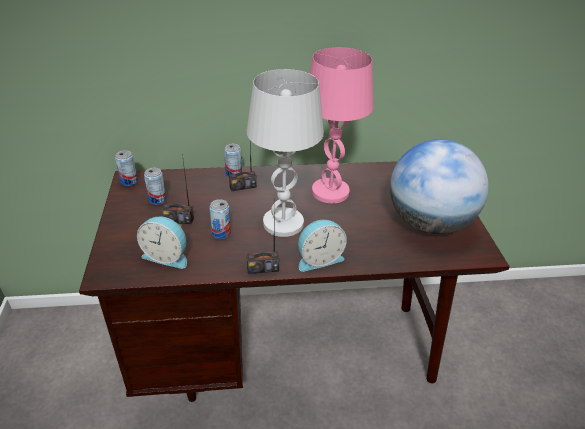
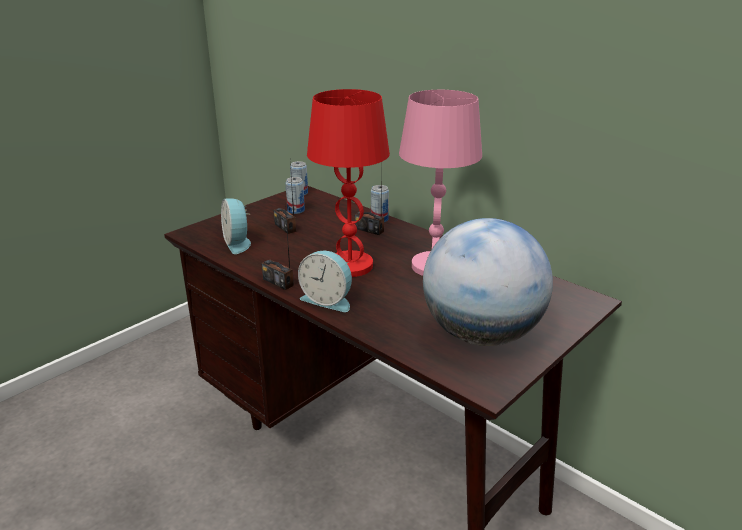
camera: 50 degrees right, 10 degrees down
can [209,199,231,239] -> none
white table lamp [247,69,324,237] -> red table lamp [307,89,390,277]

